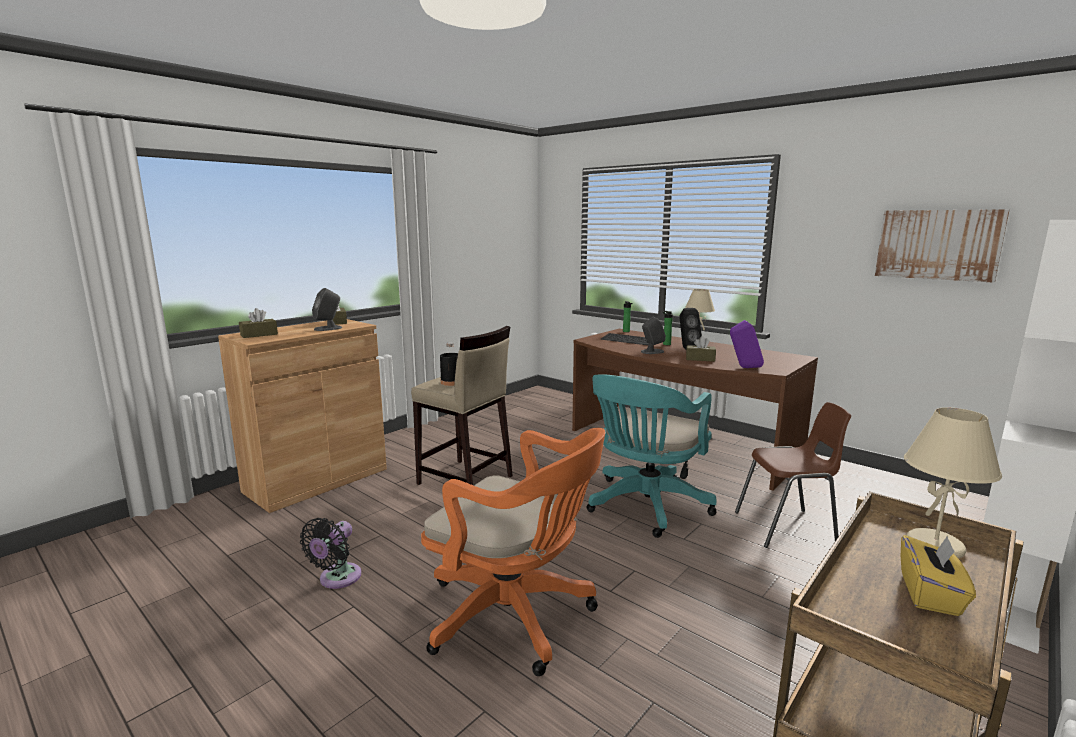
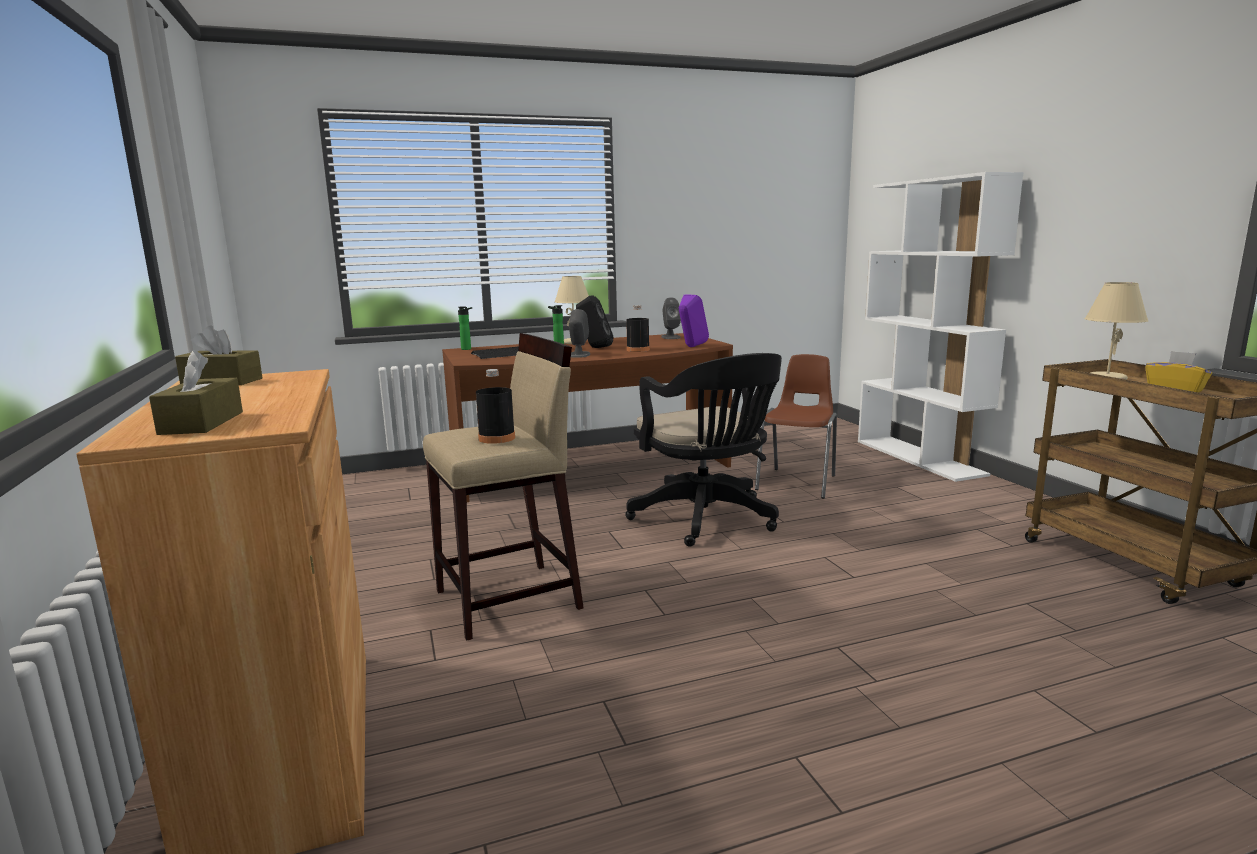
camera: 60 degrees left, 0 degrees up
black fan [300,518,361,589] -> none
grey speaker [312,288,342,331] -> grey speaker moved to [661,297,681,339]
orange office chair [421,428,606,676] -> none
turquoise office chair [587,374,717,538] -> black office chair [625,353,782,547]
brown tissue box [686,336,716,362] -> black bottle [626,305,650,352]
picture [875,209,1010,283] -> none

